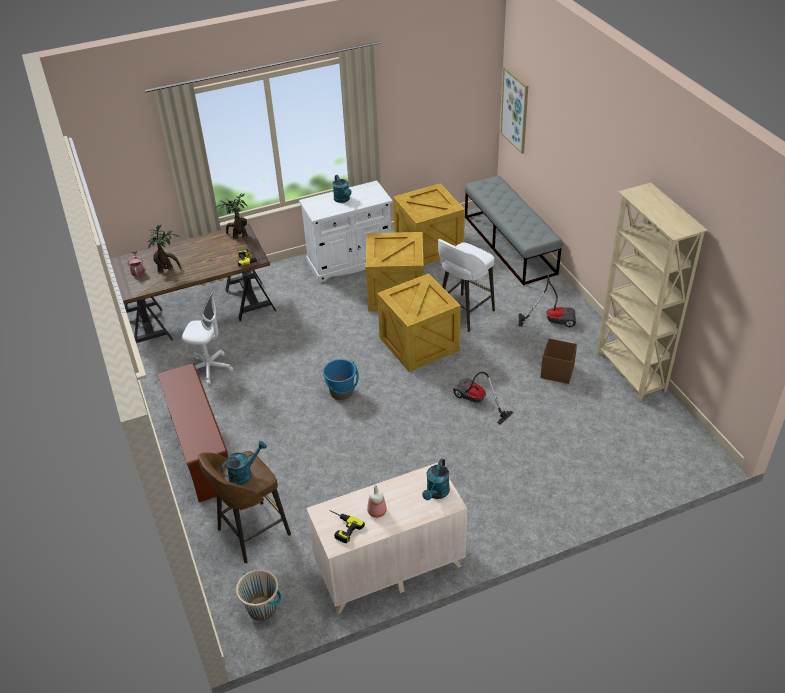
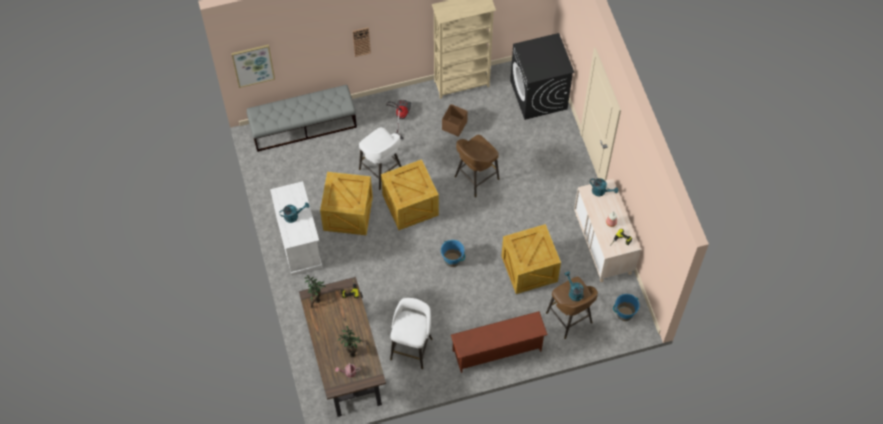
camera: 85 degrees left, 20 degrees up
white office chair [182,290,233,385] -> white stool [390,298,433,369]
beige bucket [236,569,281,621] -> blue bucket [613,294,639,321]
crate [393,183,465,265] -> crate moved to [502,224,561,294]
vacuum cleaner [453,372,514,425] -> brown stool [455,135,499,197]
none -> wall clock [353,27,371,57]
none -> black washing machine [510,33,574,120]

